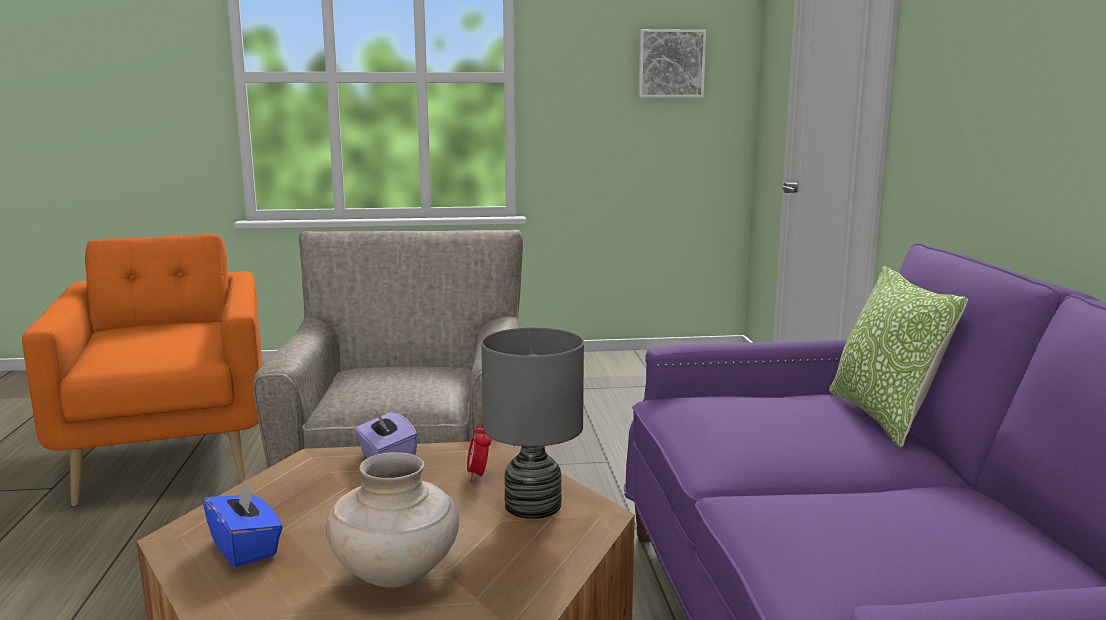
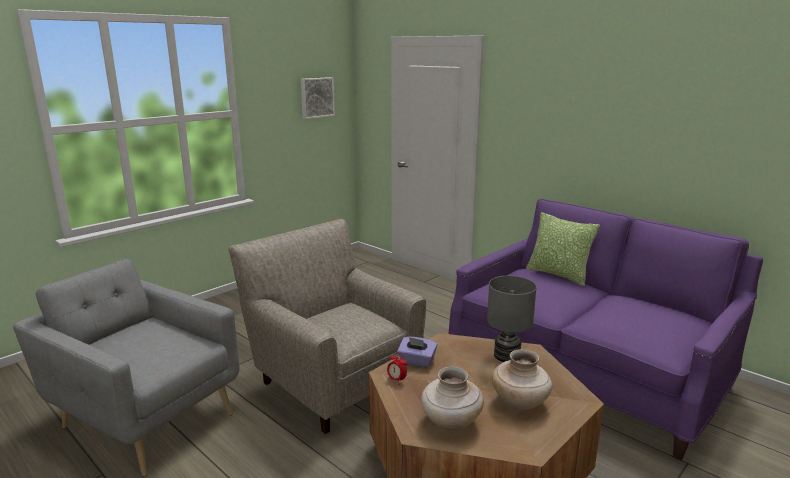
camera: 40 degrees left, 5 degrees up
orange armchair [22,234,262,507] -> grey armchair [13,259,239,477]
blue tissue box [203,478,283,567] -> beige vase [421,367,484,430]
alarm clock [467,425,491,481] -> alarm clock moved to [387,352,407,385]

